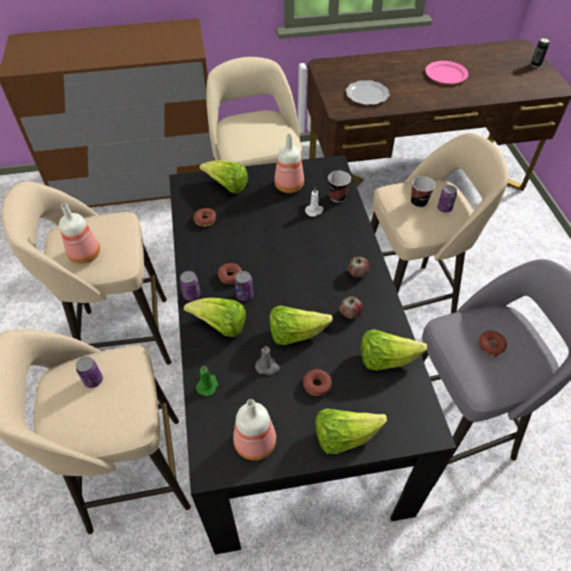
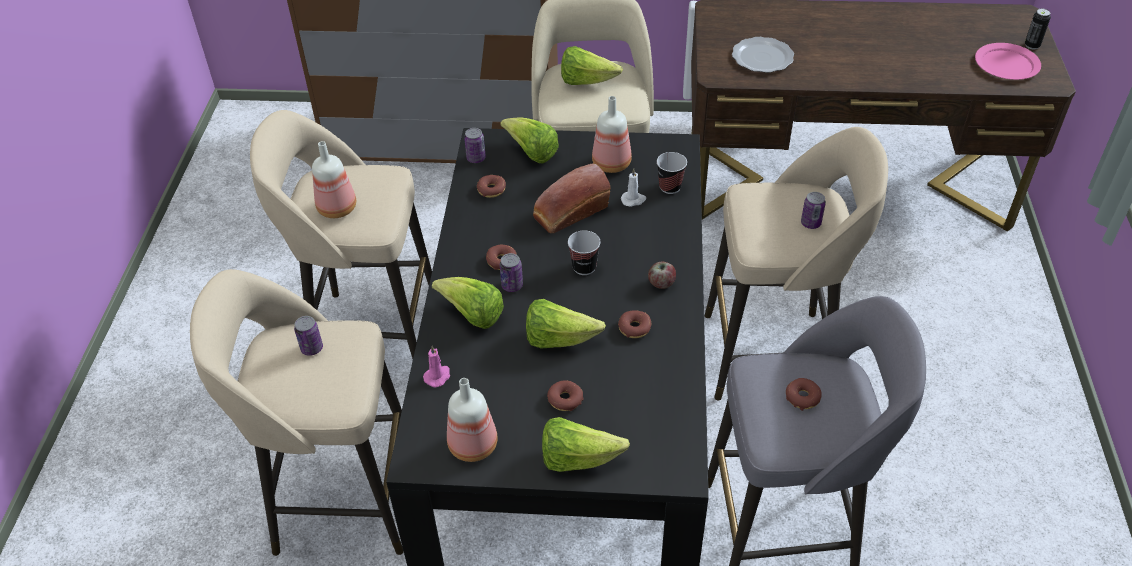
camera: 15 degrees right, 5 degrees down
can [180,271,200,301] -> can moved to [464,128,486,163]
green candle [196,366,218,396] -> pink candle [423,346,450,387]
grey candle [255,345,280,375] -> none
apple [339,296,363,319] -> donut [618,310,651,338]
lettuce [361,329,427,370] -> lettuce moved to [561,46,623,85]
cup [411,176,435,208] -> cup moved to [568,230,601,275]
pink plate [425,61,468,84] -> pink plate moved to [975,43,1041,80]
none -> bread [533,163,610,233]

